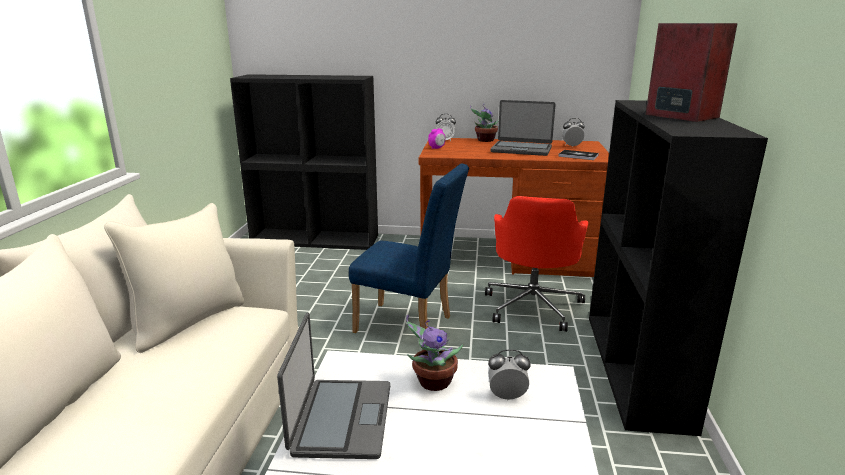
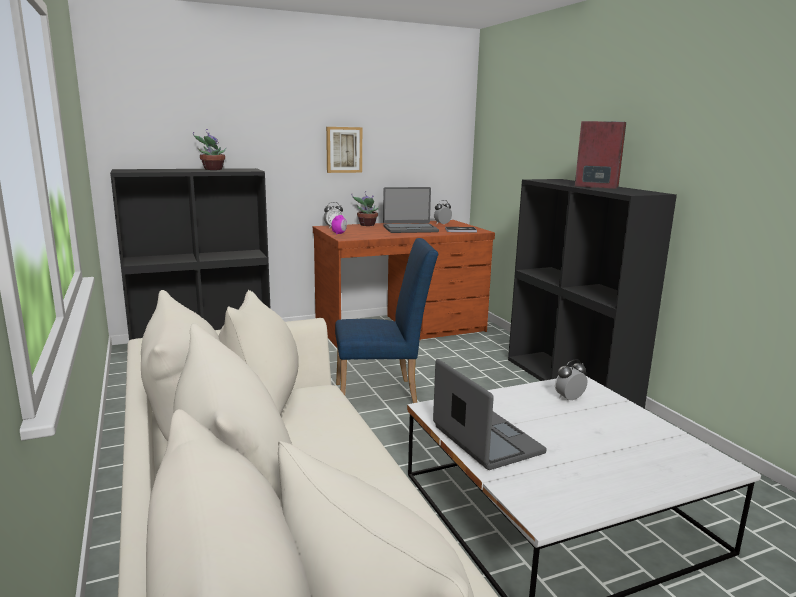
camera: 30 degrees left, 5 degrees down
potted plant [406,315,463,391] -> potted plant moved to [193,129,226,170]
red office chair [485,196,588,332] -> none
none -> picture [326,127,362,173]

